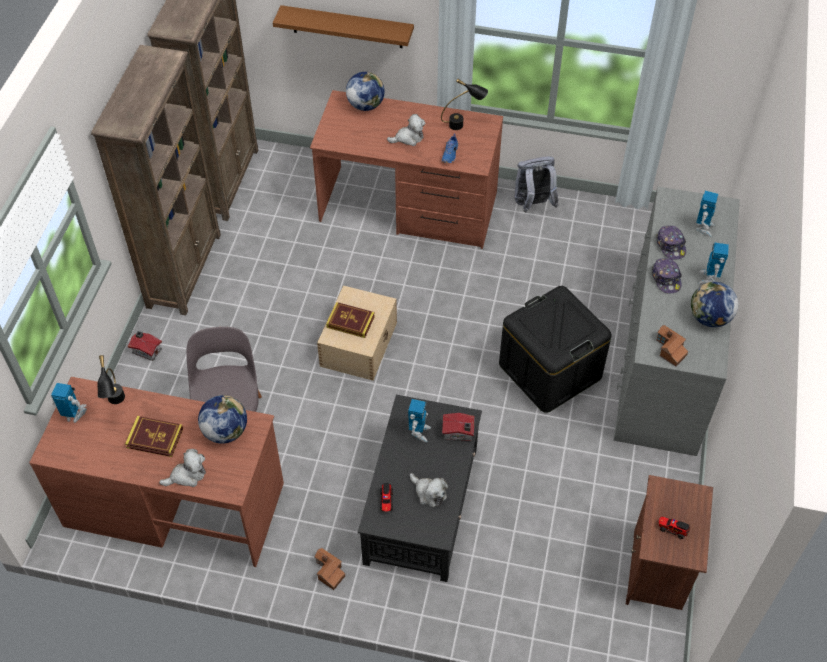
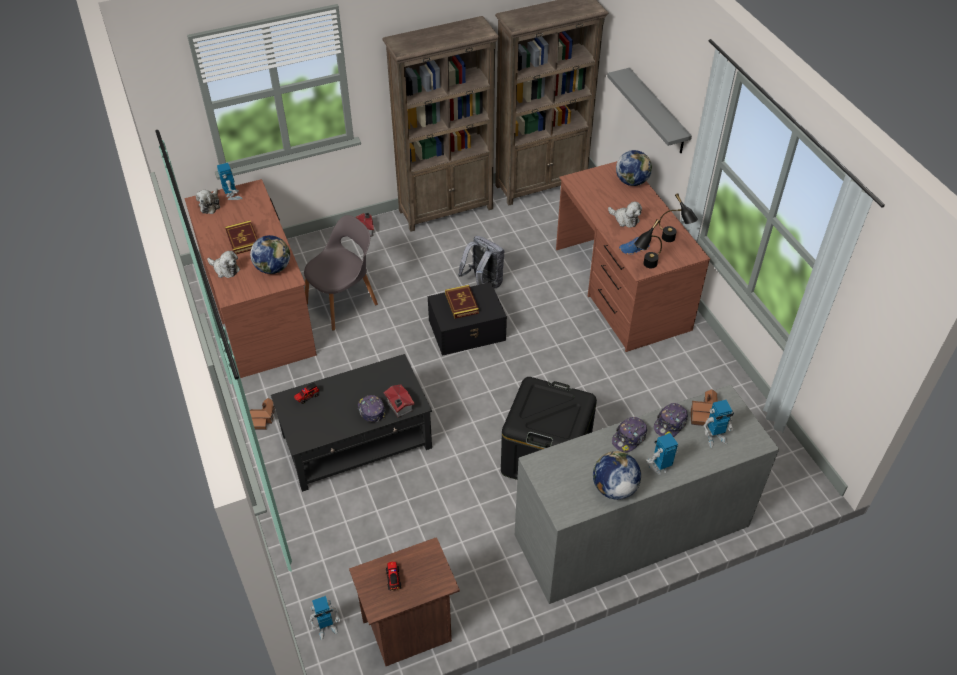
camera: 55 degrees right, 5 degrees down
black table lamp [97,355,125,404] -> black table lamp moved to [634,219,662,268]
brown shelf [273,5,414,48] -> grey shelf [607,68,692,153]
beige storage box [317,286,397,380] -> black storage box [428,282,507,356]
toy robot [408,399,431,442] -> toy robot moved to [309,596,341,640]
plush toy [410,473,448,507] -> plush toy moved to [196,188,220,214]
grey backpack [515,156,559,212] -> grey backpack moved to [458,236,505,288]
toy house [657,325,688,367] -> toy house moved to [691,389,718,426]
none -> cap [358,395,386,422]

